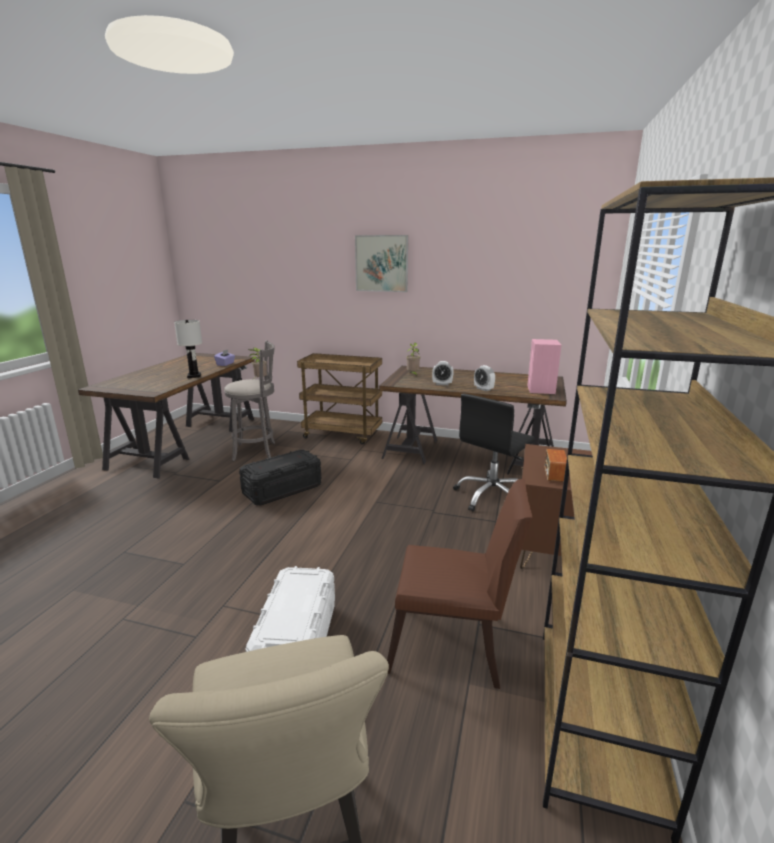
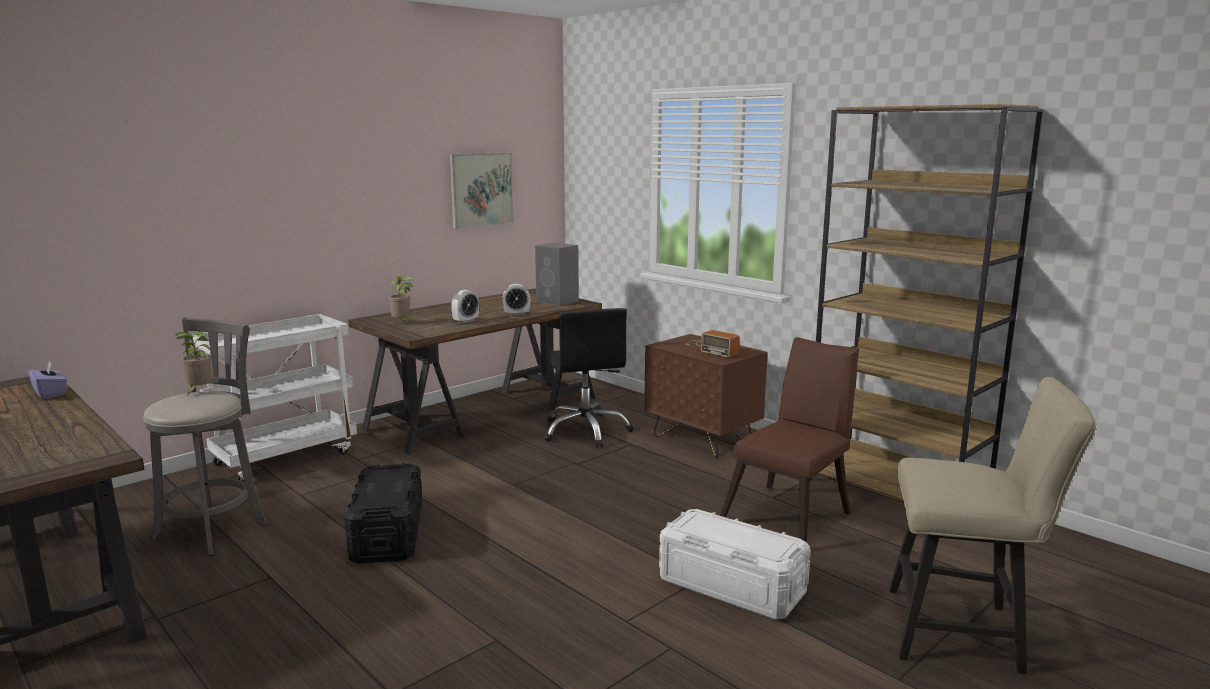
camera: 60 degrees left, 5 degrees down
white table lamp [174,320,202,378] -> none
brown cart [297,353,382,445] -> white cart [192,314,357,482]
picture [355,235,408,292] -> picture moved to [450,153,514,229]
pink speaker [527,339,561,394] -> grey speaker [535,242,579,306]

